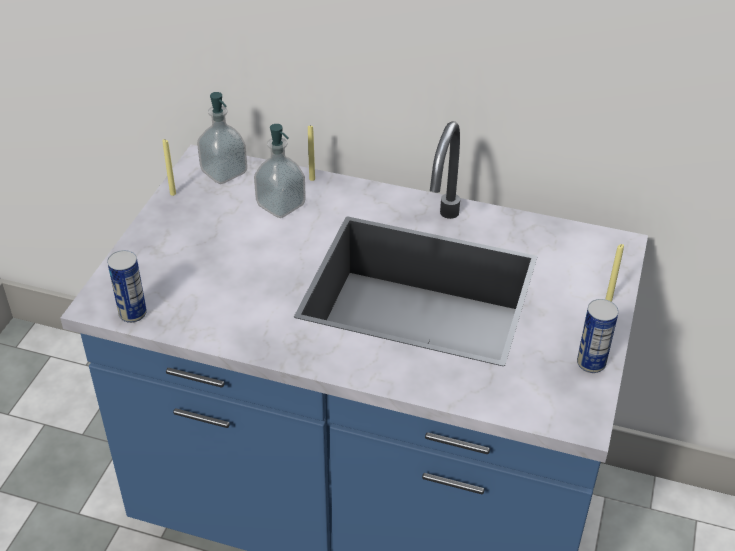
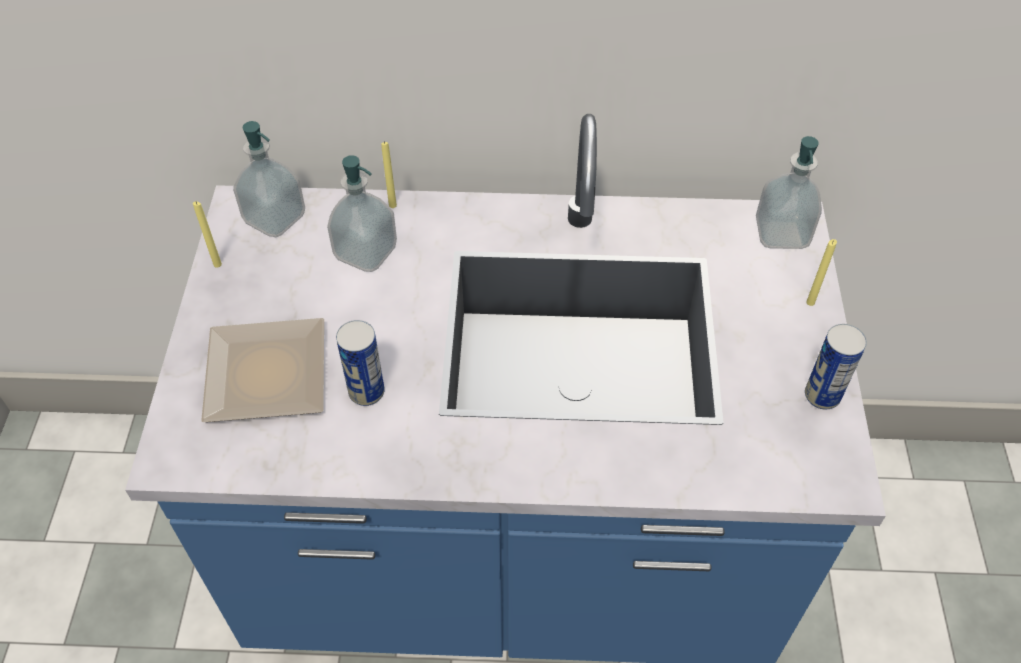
camera: 15 degrees left, 10 degrees up
can [107,250,147,323] -> can moved to [336,320,385,406]
none -> plate [201,318,324,422]
none -> soap dispenser [756,136,822,249]

